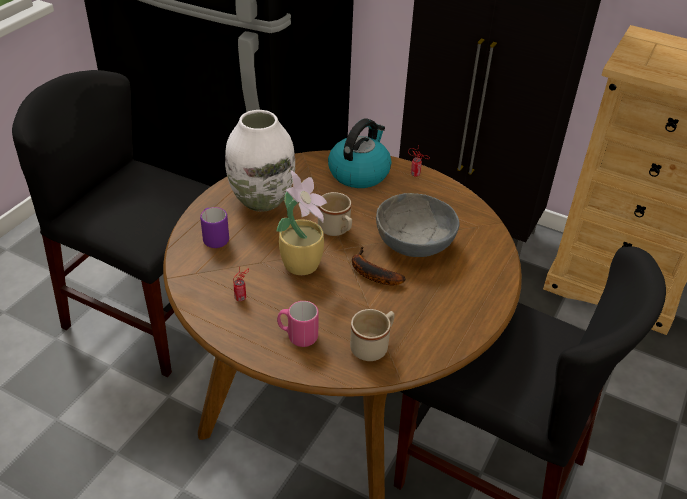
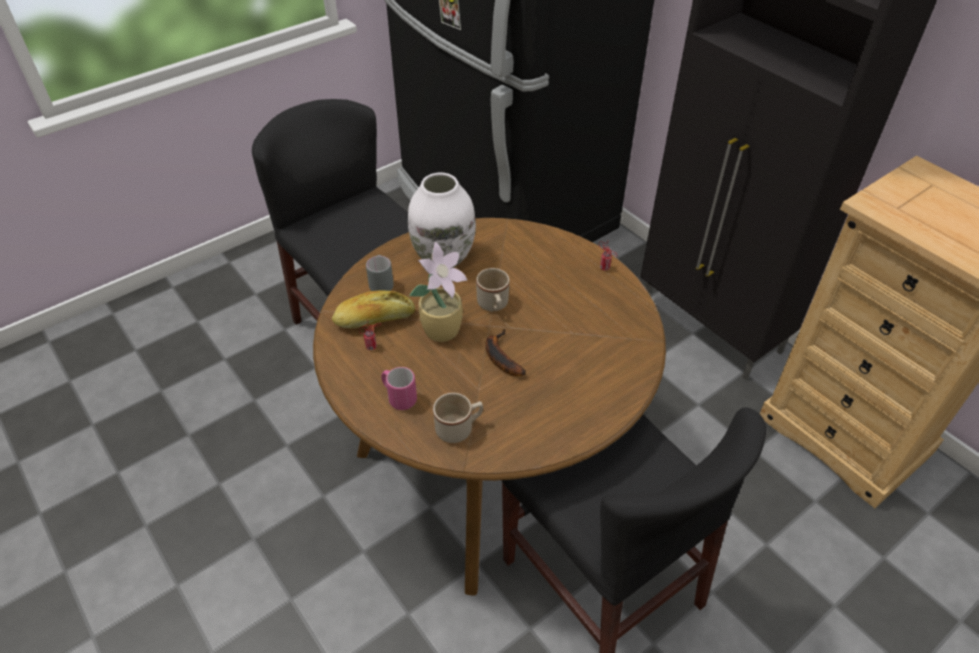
camera: 25 degrees right, 5 degrees up
purple mug [200,207,229,248] -> grey mug [366,255,394,291]
kettle [328,118,392,188] -> none
grey bowl [376,193,460,257] -> none
none -> bread [332,290,415,329]

